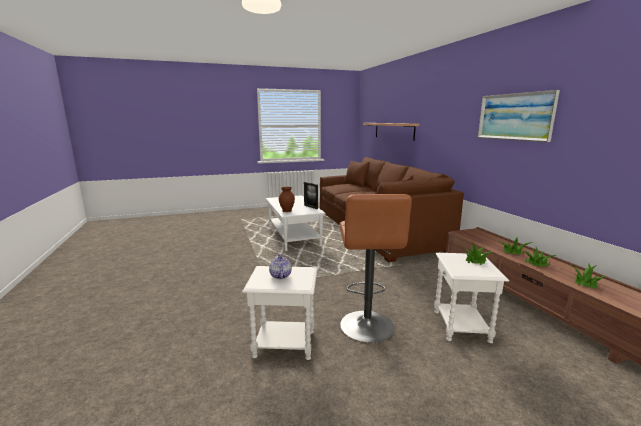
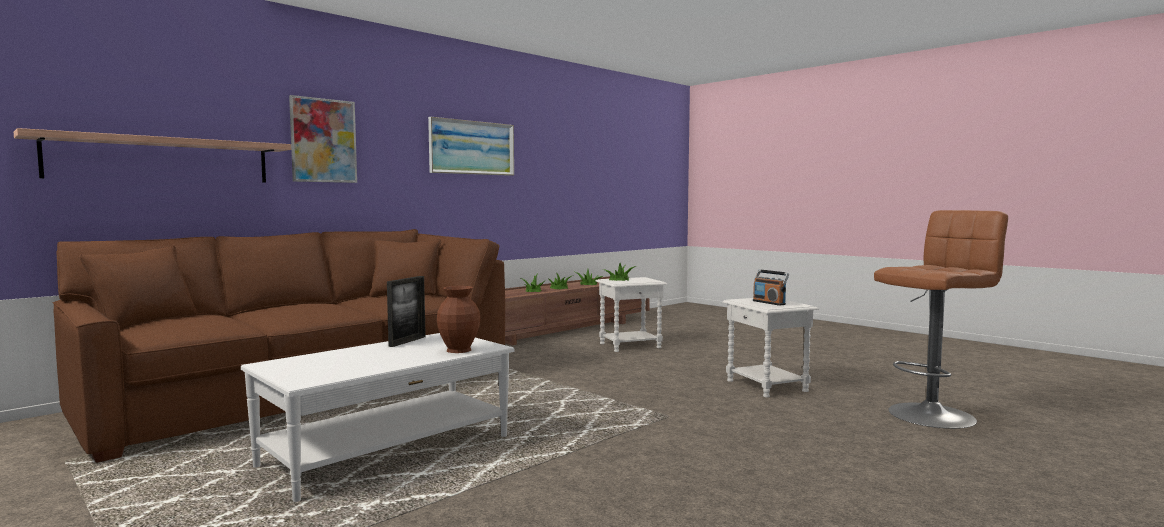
camera: 115 degrees left, 10 degrees down
teapot [269,254,292,279] -> radio [753,269,789,306]
brown stool [339,194,412,343] -> brown stool moved to [874,210,1008,429]
none -> picture [289,95,357,183]

